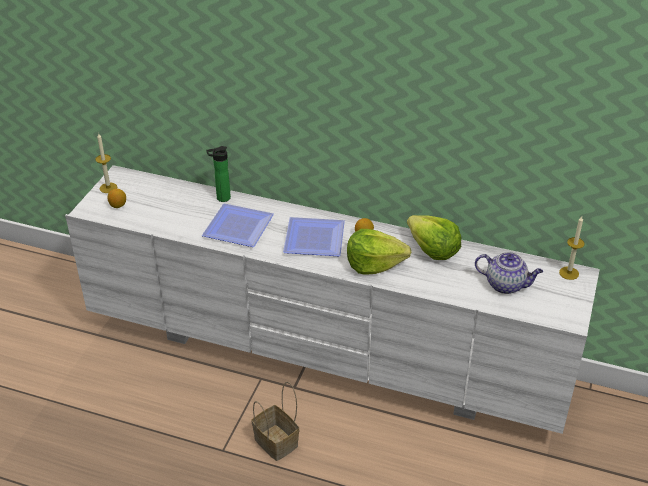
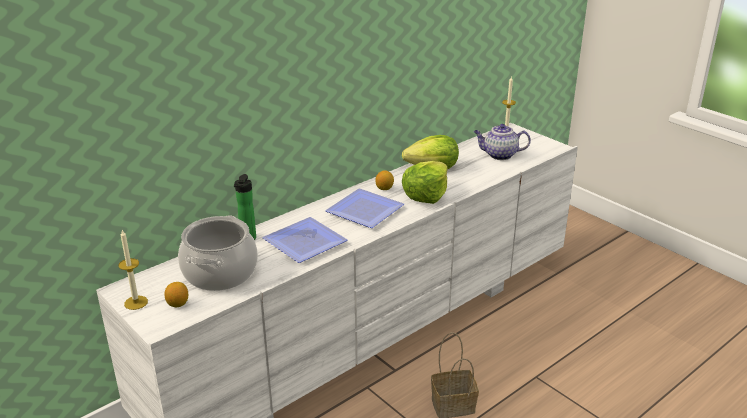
camera: 60 degrees left, 10 degrees down
teapot [475,252,543,294] -> teapot turned 135 degrees counterclockwise [473,124,531,160]
none -> cooking pot [178,216,258,291]

